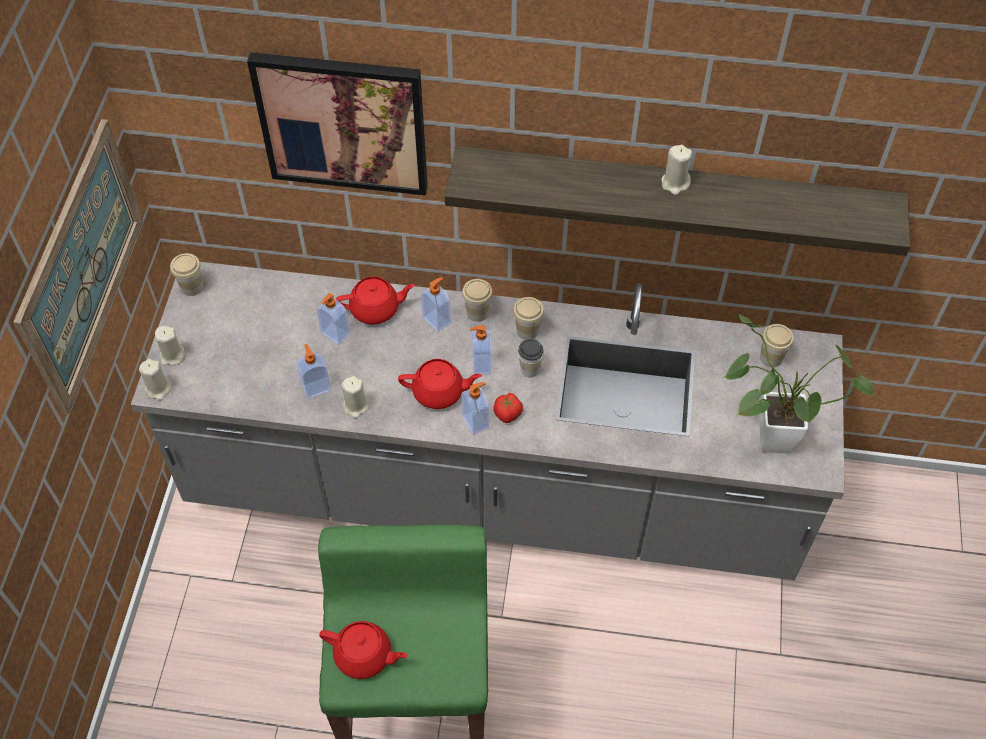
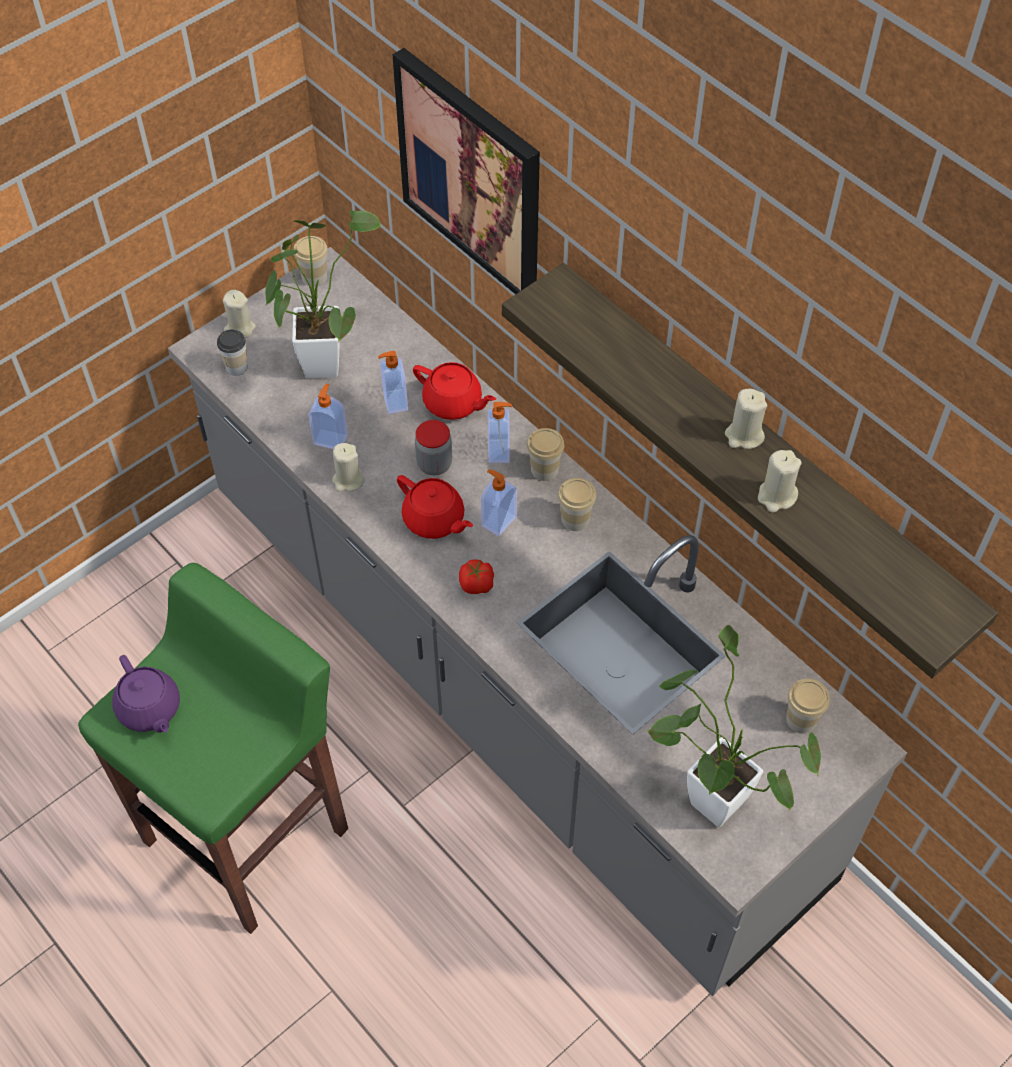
camera: 40 degrees right, 0 degrees up
picture [13,119,143,415] -> none
beige candle [139,359,171,400] -> beige candle moved to [758,450,802,513]
red teapot [319,621,408,679] -> purple teapot [112,655,180,733]
soap dispenser [461,382,489,435] -> none
cup [518,339,544,377] -> cup moved to [217,329,247,376]
none -> potted plant [265,210,382,378]
none -> jar [415,420,452,475]

